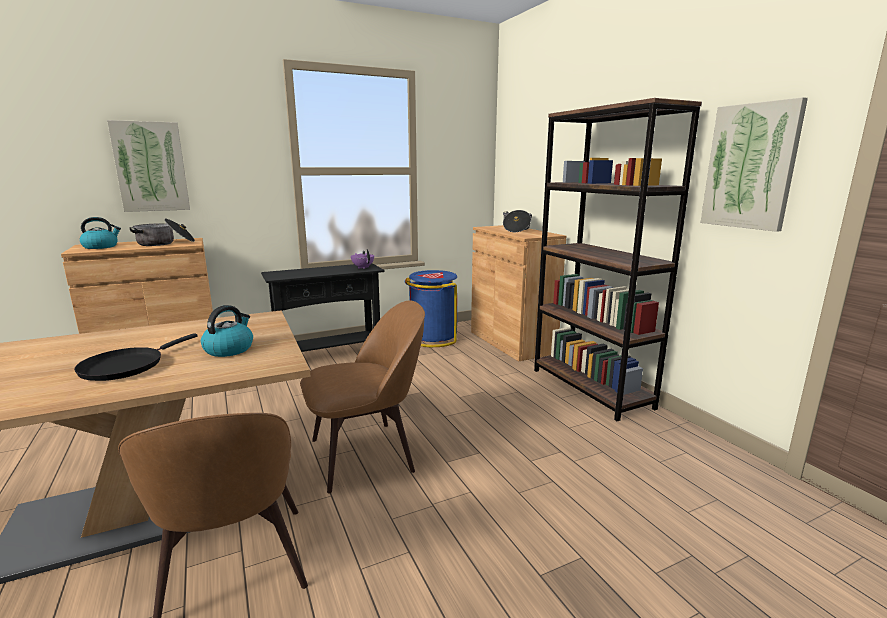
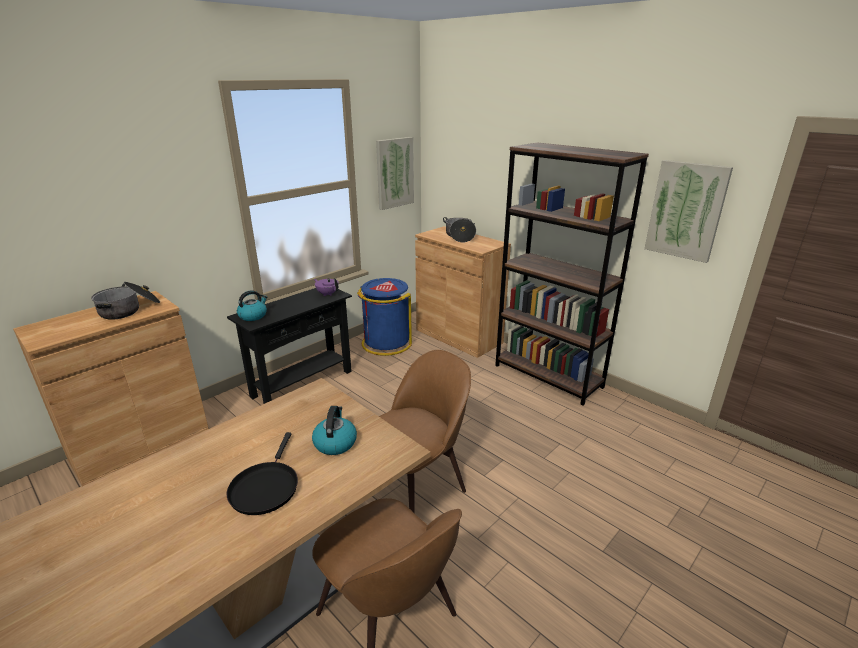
camera: 20 degrees left, 10 degrees up
kettle [80,217,121,249] -> kettle moved to [237,290,267,321]
picture [107,120,190,212] -> picture moved to [376,137,414,210]

